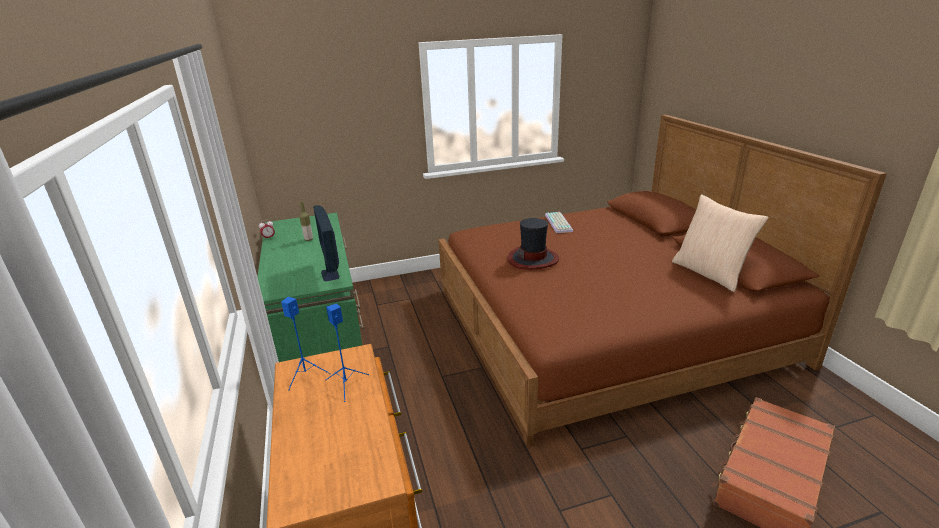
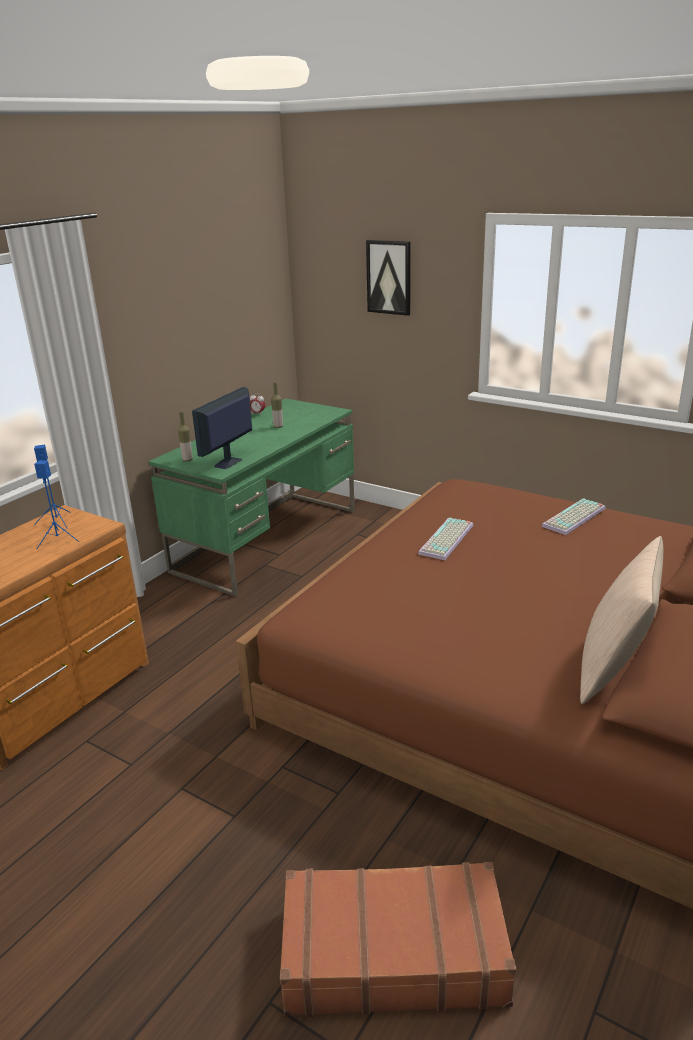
camera: 50 degrees right, 0 degrees up
hat [507,218,559,270] -> keyboard [418,518,473,560]
none -> bottle [178,412,193,462]
none -> picture [366,240,411,316]

